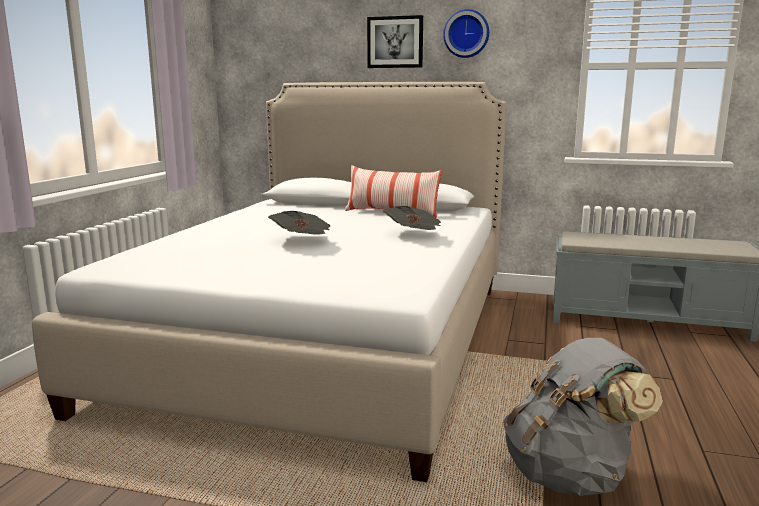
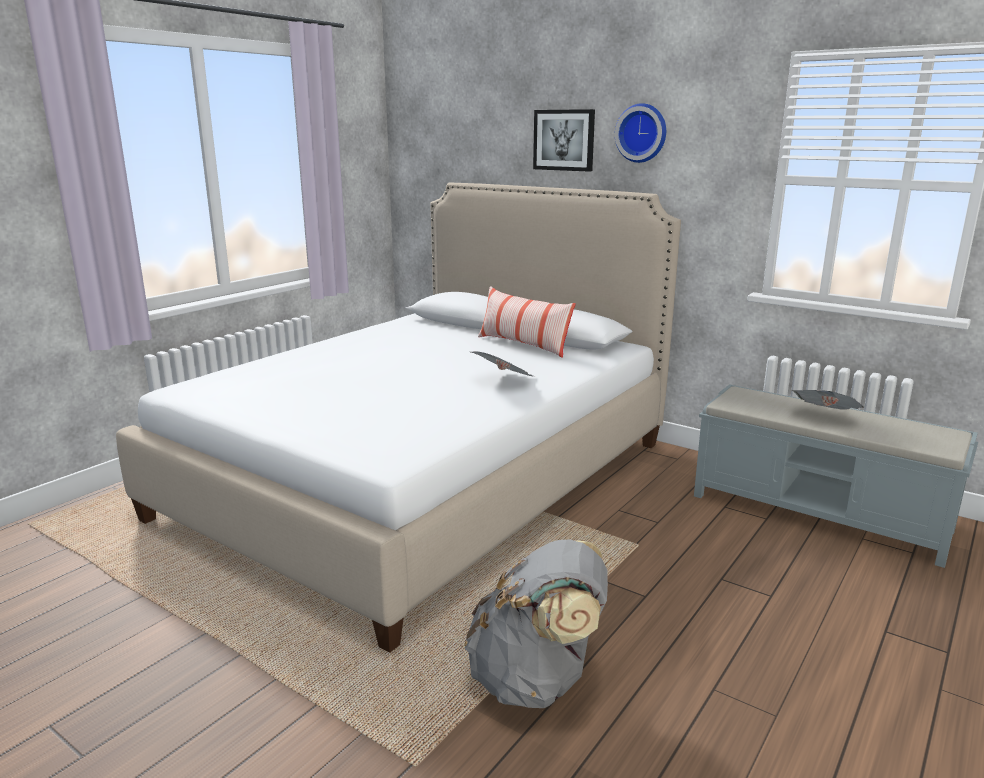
camera: 20 degrees right, 5 degrees up
newspaper [268,211,331,235] -> newspaper moved to [792,390,864,410]

